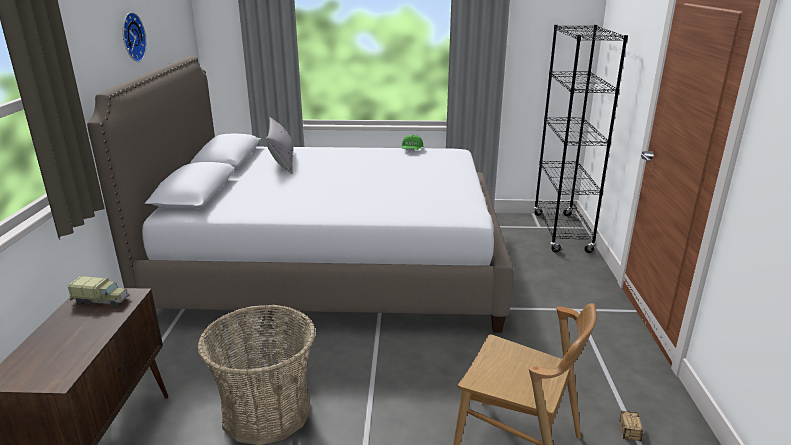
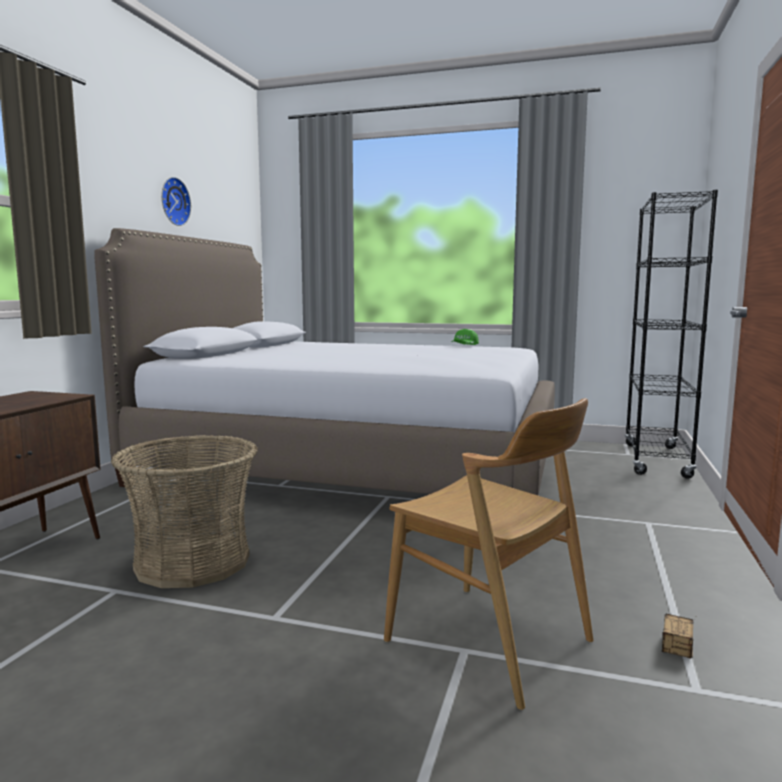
camera: 15 degrees right, 15 degrees down
toy truck [68,276,130,307] -> none
grey pillow [266,117,293,174] -> none

